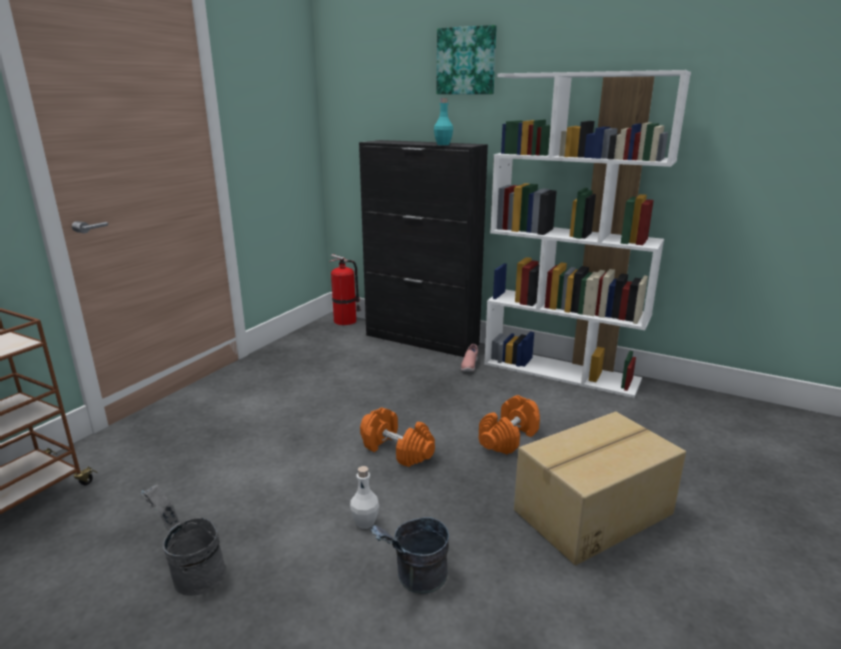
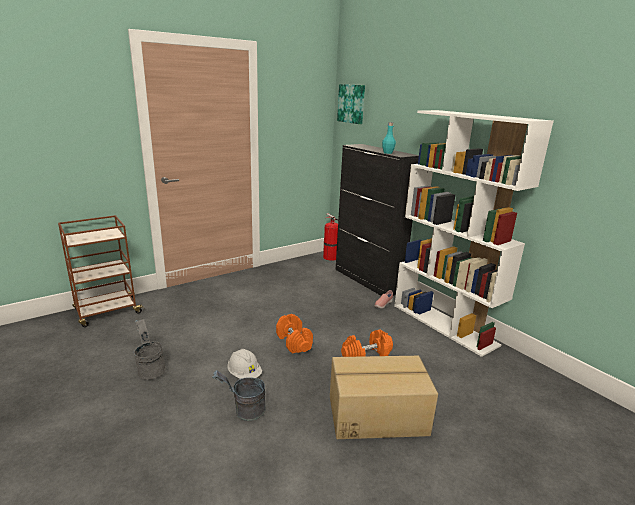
camera: 25 degrees right, 0 degrees up
white bottle [350,466,379,529] -> white hard hat [227,349,262,379]
picture [436,25,497,94] -> picture moved to [337,84,365,124]

